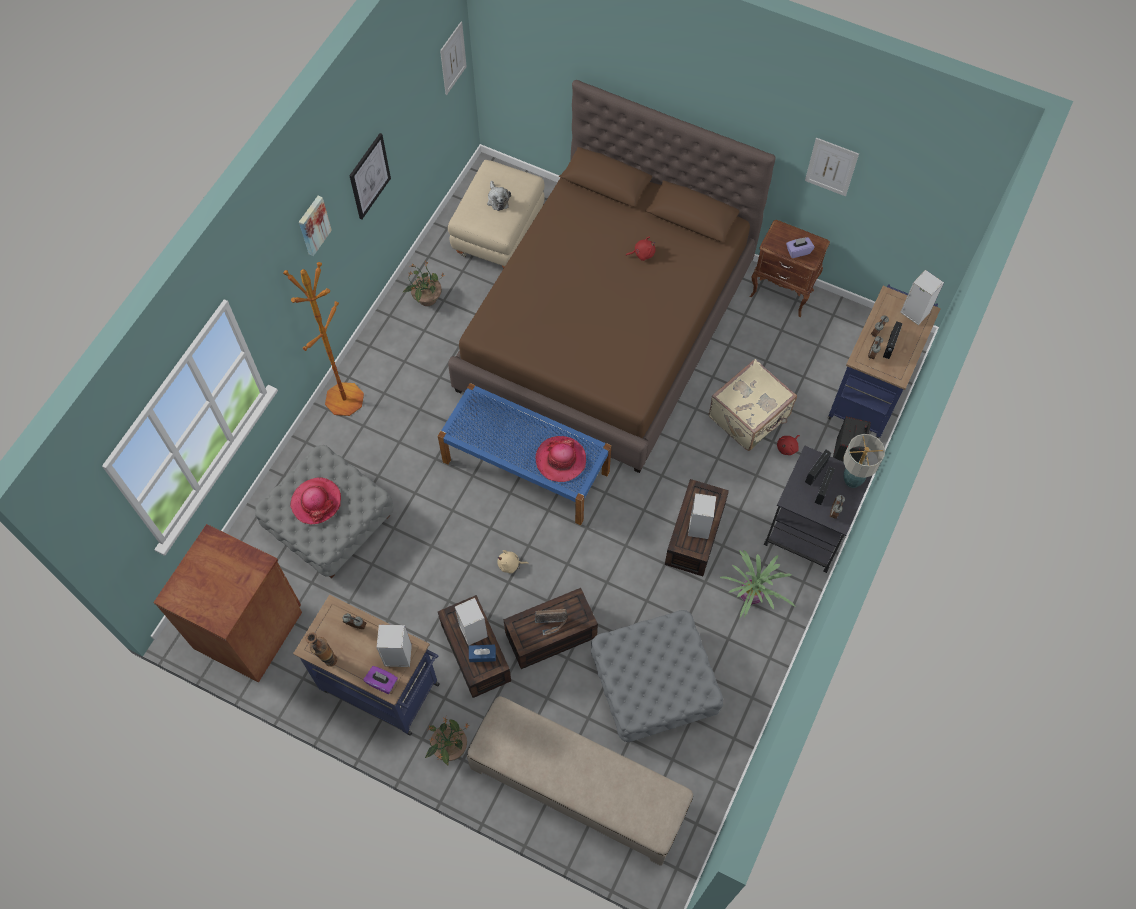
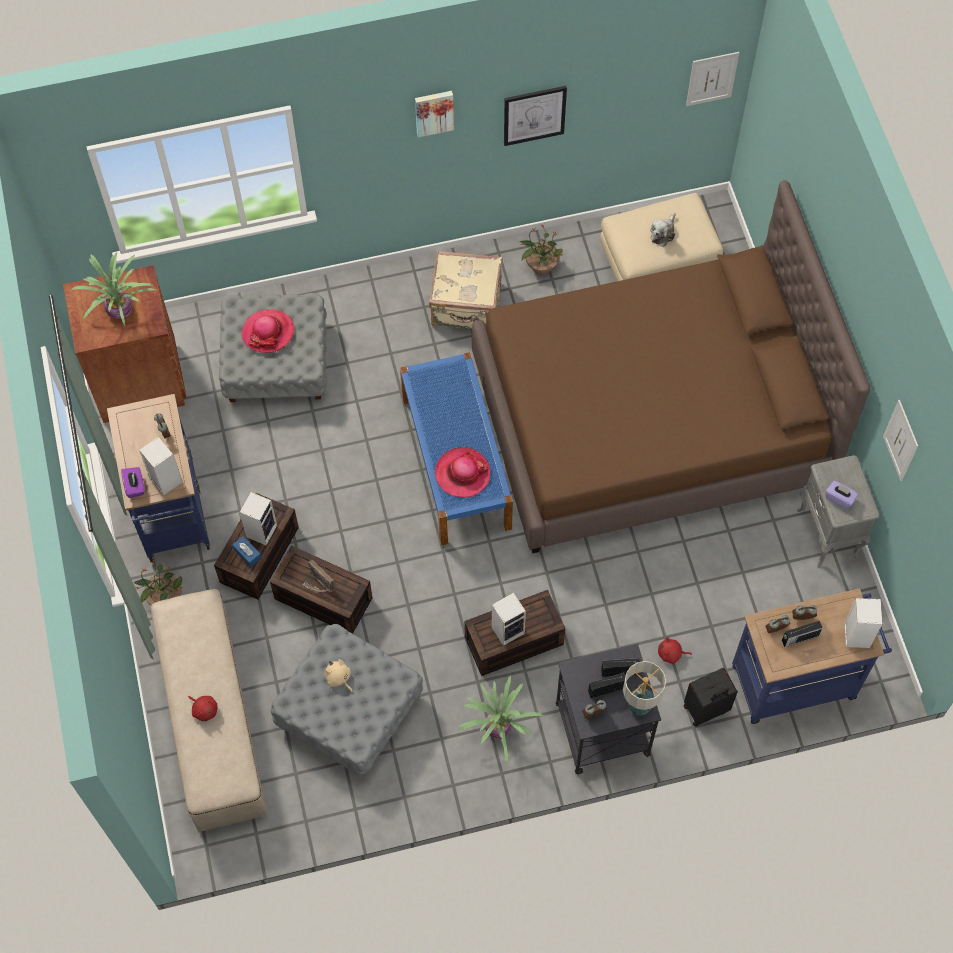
camera: 50 degrees right, 0 degrees up
orange clothes rack [283,262,364,416] -> none
vase [306,632,337,667] -> none
beige plush toy [497,550,529,573] -> beige plush toy moved to [324,659,353,692]
red plush toy [626,237,656,261] -> red plush toy moved to [188,696,218,721]
beige suitcase [709,359,797,451] -> beige suitcase moved to [429,251,502,329]
brown nightstand [750,220,830,318] -> grey nightstand [797,455,879,568]
none -> potted plant [71,252,156,325]

